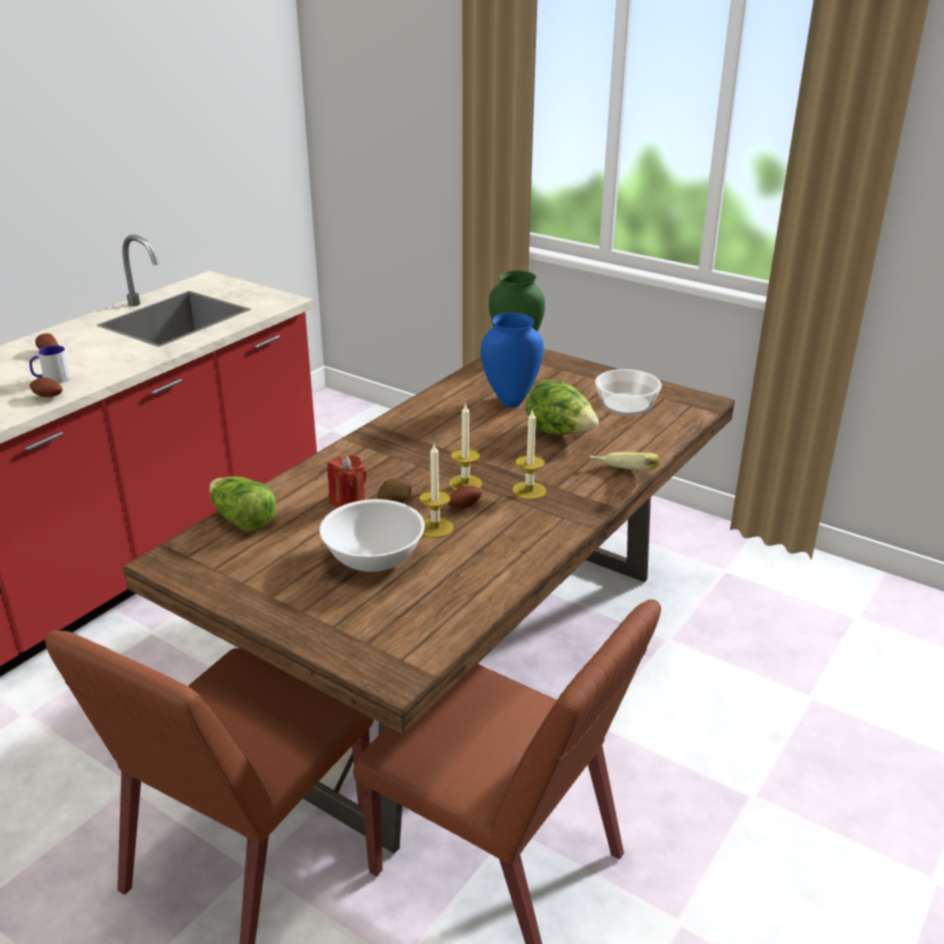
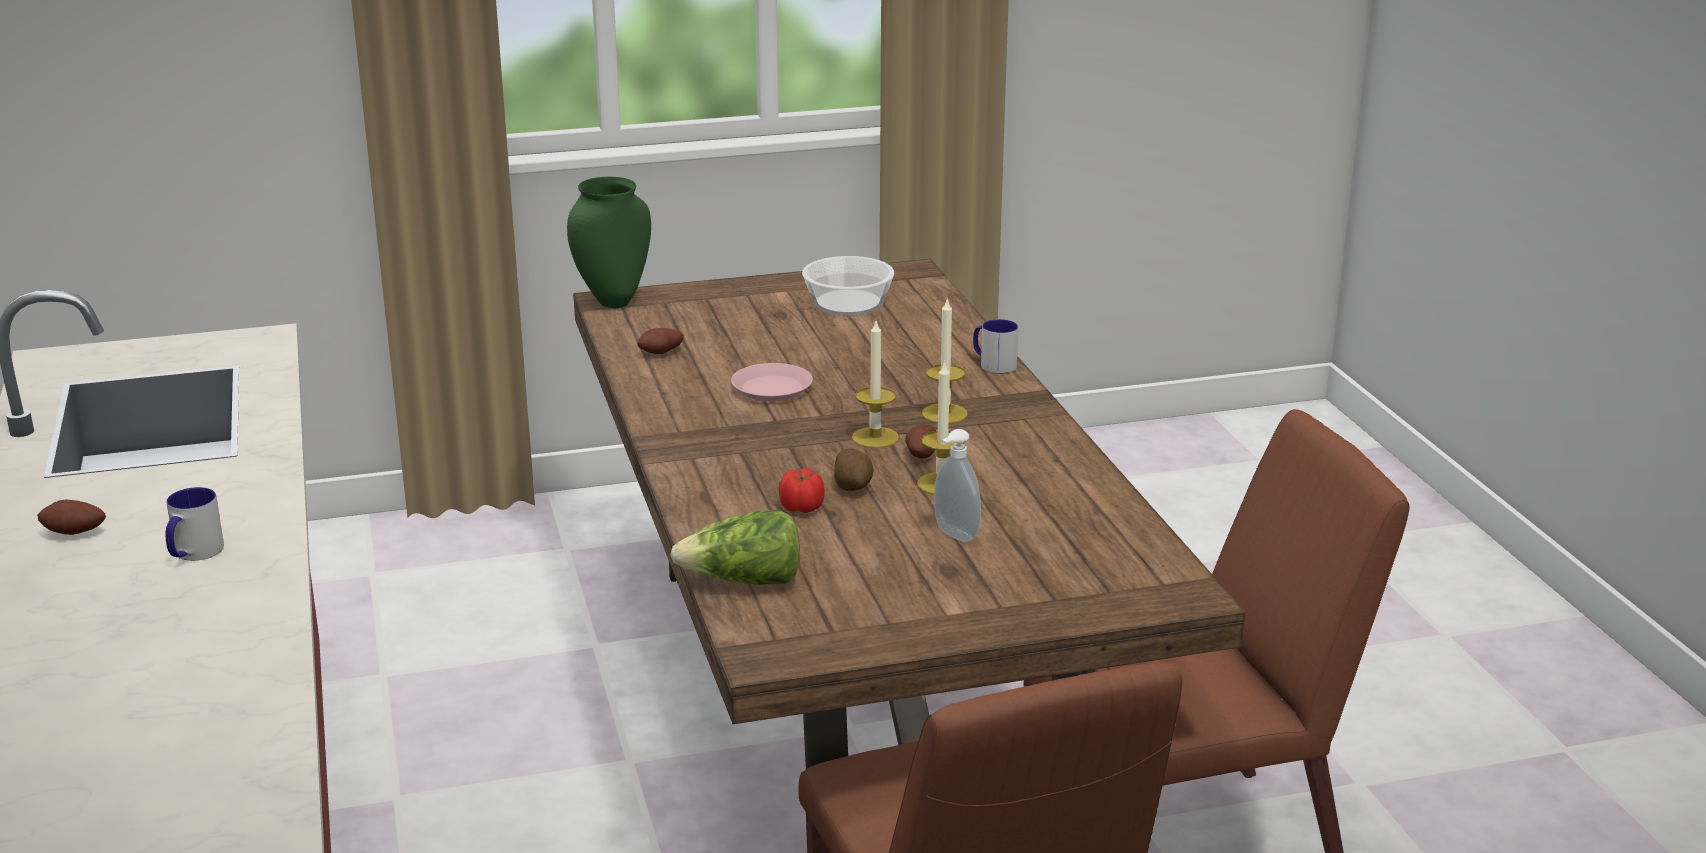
camera: 50 degrees left, 5 degrees down
potato [30,377,63,397] -> potato moved to [637,328,684,354]
white bowl [320,499,425,572] -> soap dispenser [934,429,981,542]
red candle [327,455,367,508] -> tomato [779,468,825,513]
blue vase [481,313,544,408] -> none
lettuce [526,379,599,435] -> none
banana [589,452,659,470] -> mug [973,319,1018,374]
none -> pink plate [731,363,813,402]

